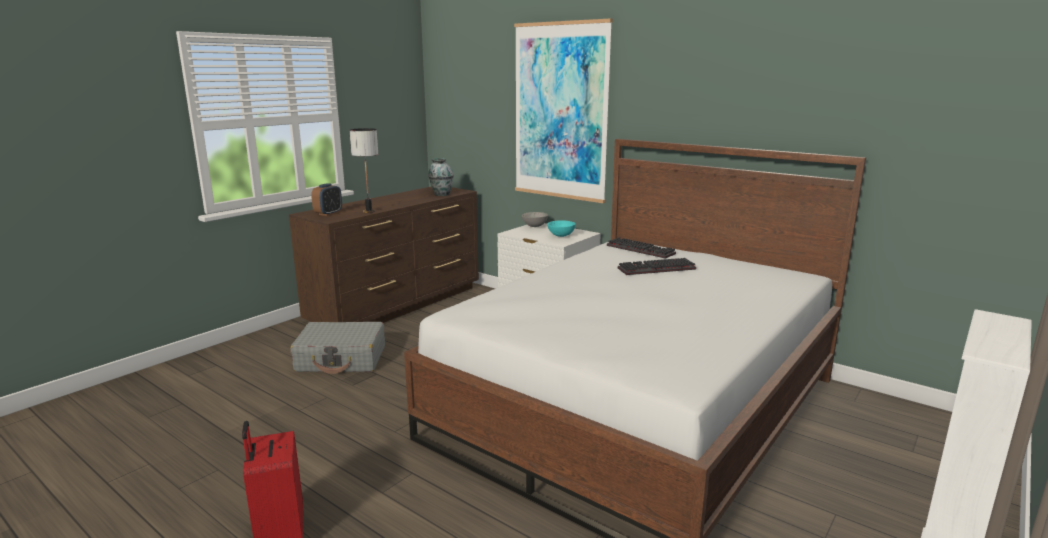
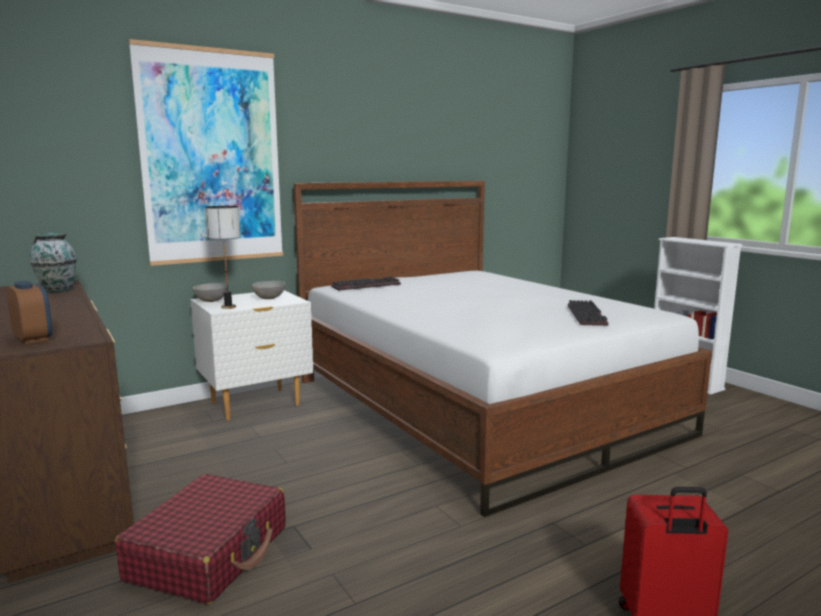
camera: 70 degrees left, 5 degrees down
grey suitcase [291,322,385,374] -> red suitcase [115,474,286,605]
table lamp [349,128,378,213] -> table lamp moved to [205,206,241,309]
turquoise bowl [547,220,576,237] -> grey bowl [252,281,286,299]
keyboard [618,258,696,275] -> keyboard moved to [568,300,608,326]

